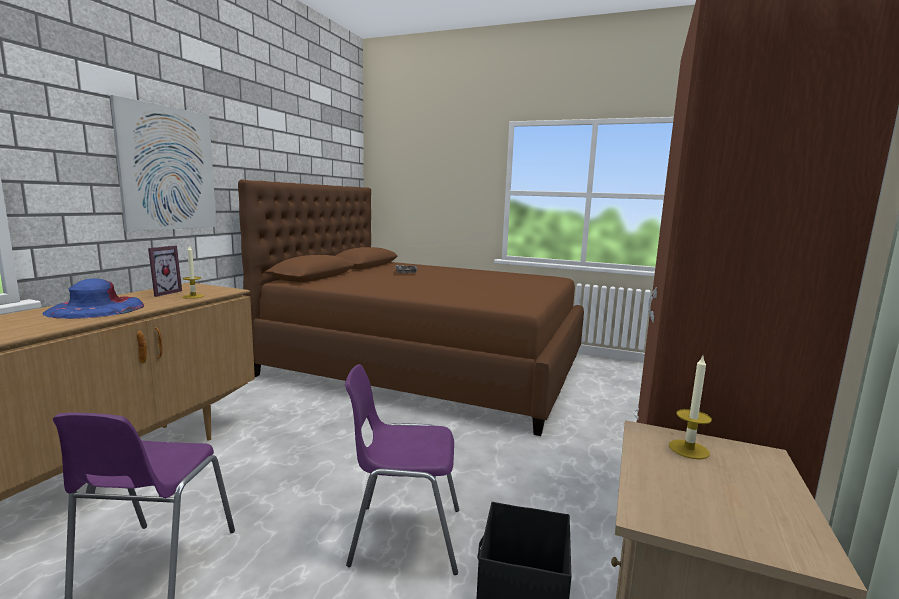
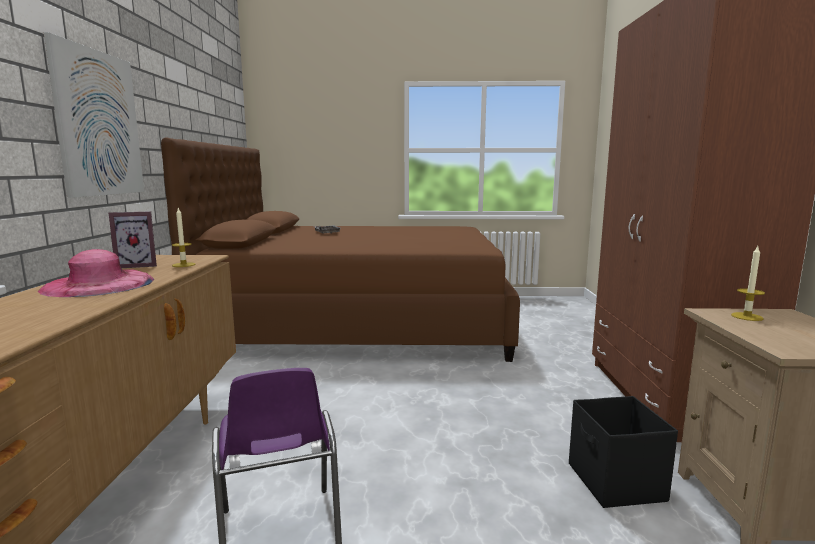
camera: 20 degrees left, 0 degrees up
blue hat [43,278,144,319] -> pink hat [38,249,154,297]
picture frame [148,245,182,297] -> picture frame turned 75 degrees clockwise [109,211,157,268]
purple chair [345,364,459,575] -> none

